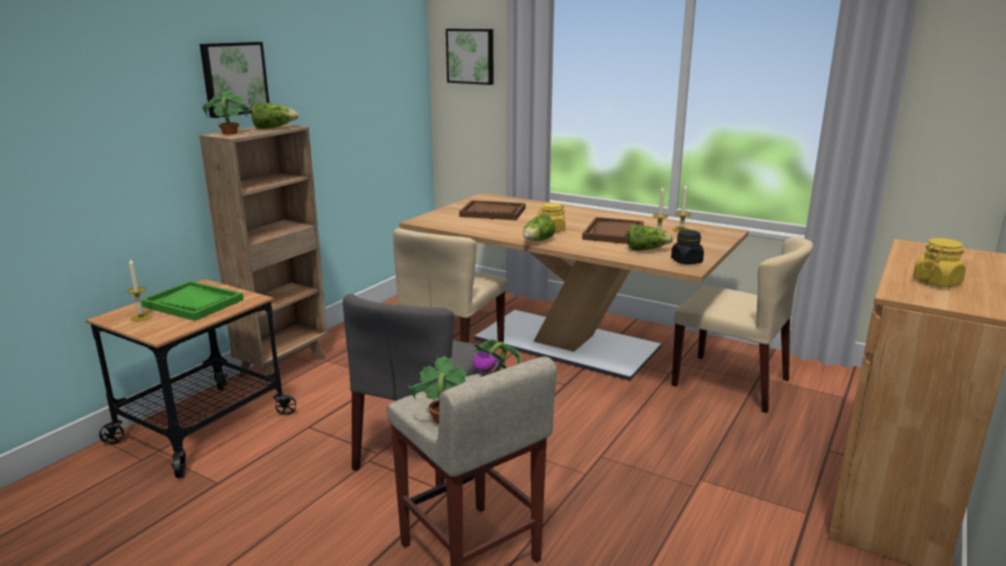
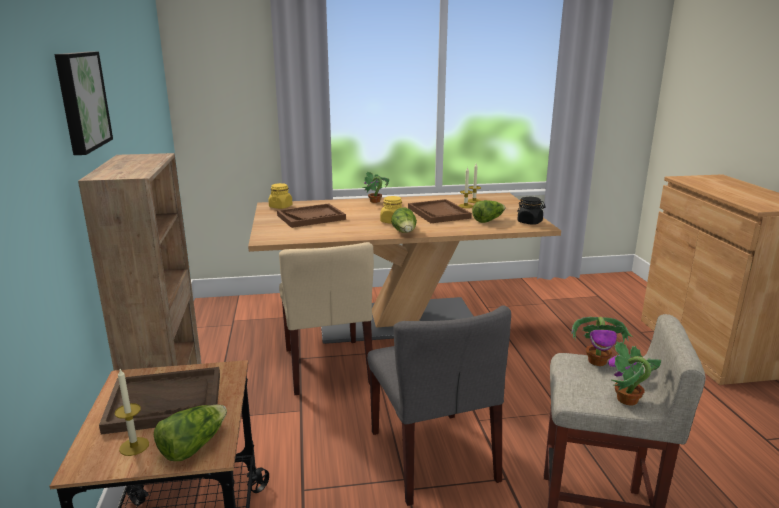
camera: 40 degrees left, 0 degrees up
green tray [141,281,244,321] -> brown tray [99,367,220,435]
potted plant [203,91,251,135] -> potted plant moved to [363,172,389,203]
lettuce [252,103,299,129] -> lettuce moved to [154,405,227,461]
picture [446,29,493,85] -> none
beige chair [672,237,813,413] -> none
yellow jar [913,238,966,287] -> yellow jar moved to [268,183,293,209]

